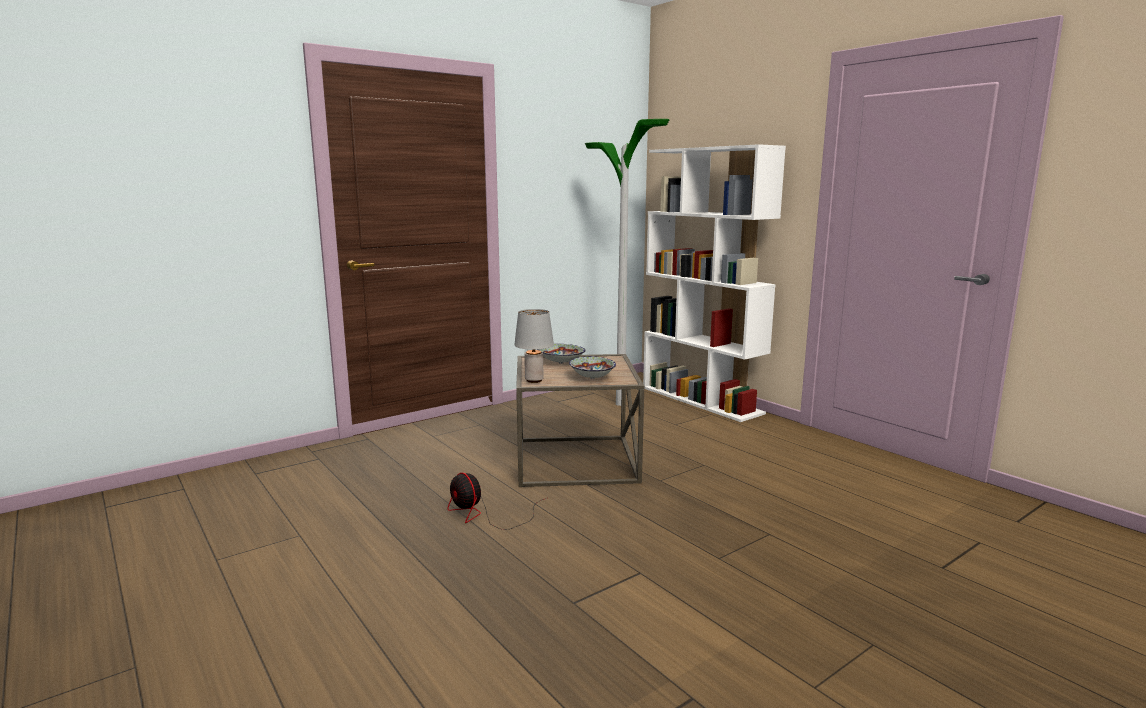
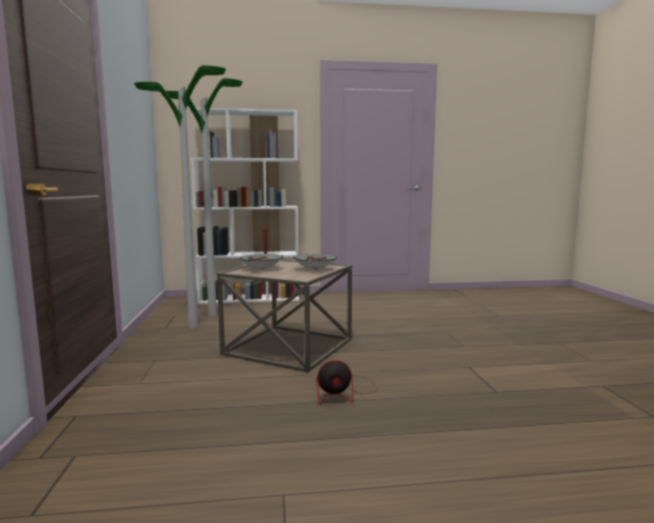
camera: 60 degrees left, 5 degrees down
grey table lamp [514,309,554,383] -> none
none -> floor lamp [134,65,226,328]

